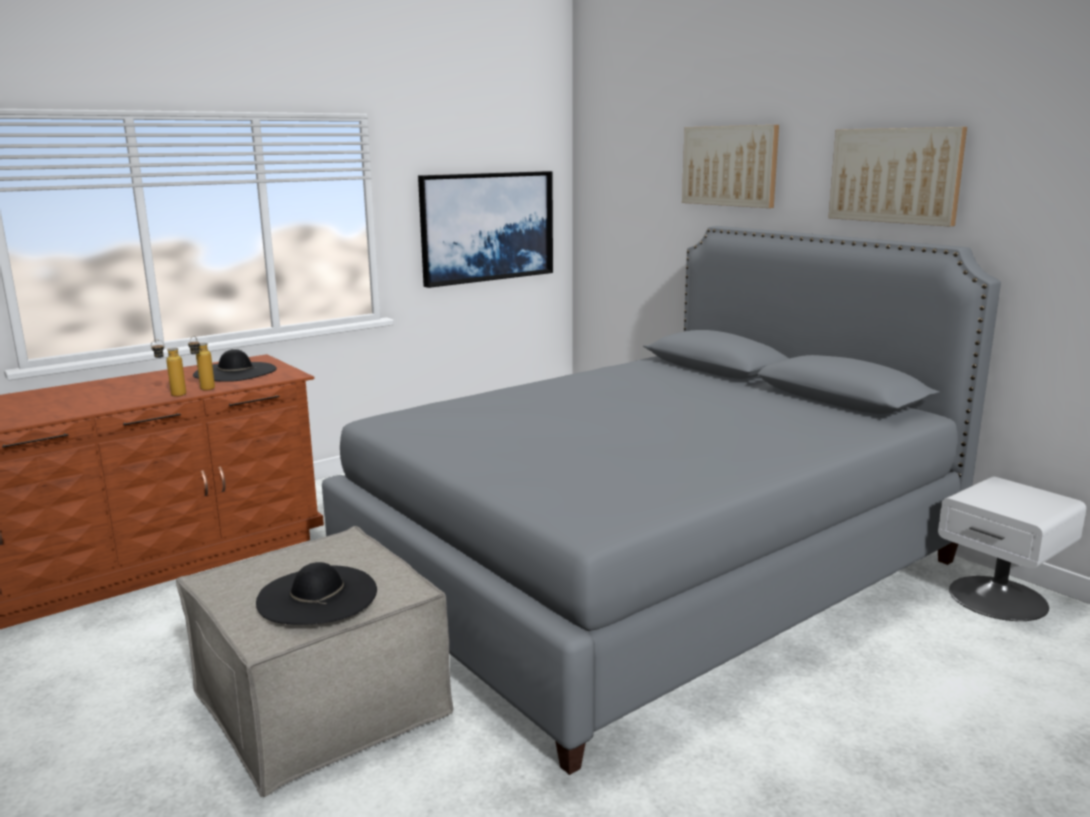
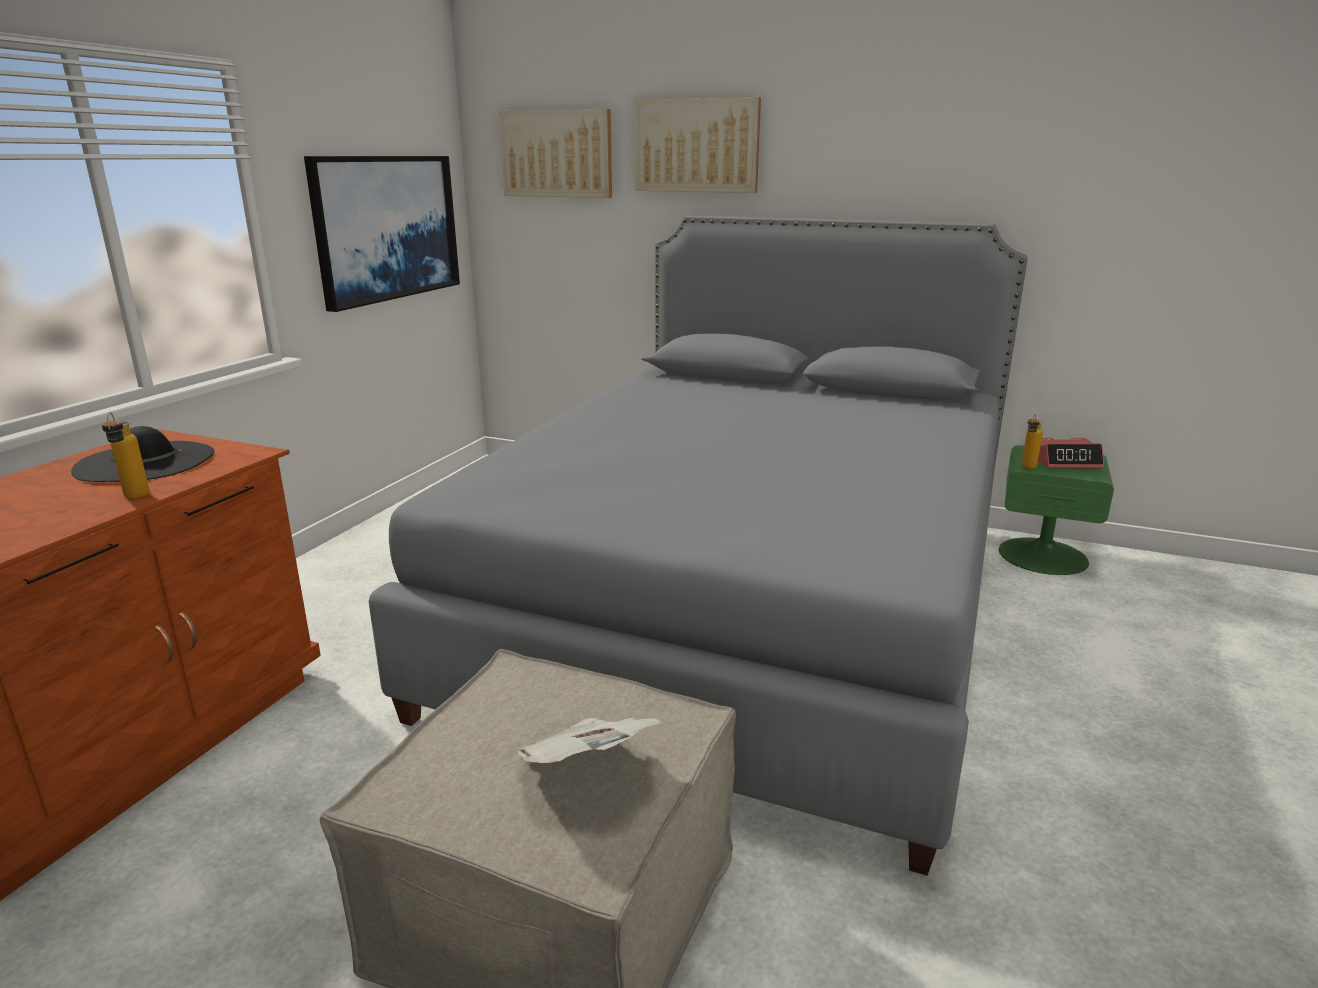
camera: 30 degrees left, 5 degrees up
bottle [151,340,186,397] -> bottle moved to [1021,414,1043,469]
black hat [256,562,377,625] -> newspaper [518,718,661,763]
picture [828,127,967,227] -> picture moved to [499,109,612,198]
white nightstand [938,477,1086,621] -> green nightstand [999,445,1114,575]
none -> alarm clock [1038,438,1104,468]

